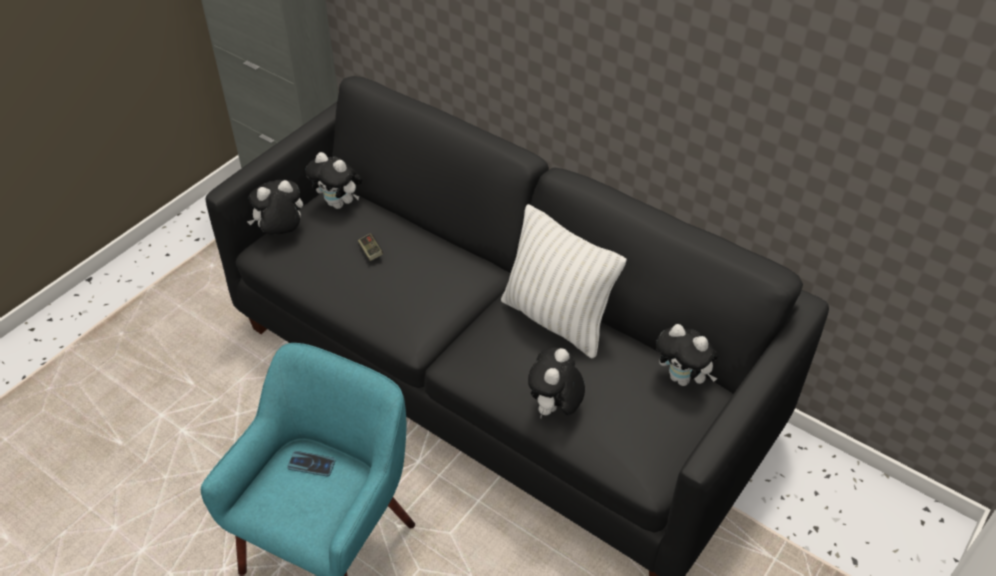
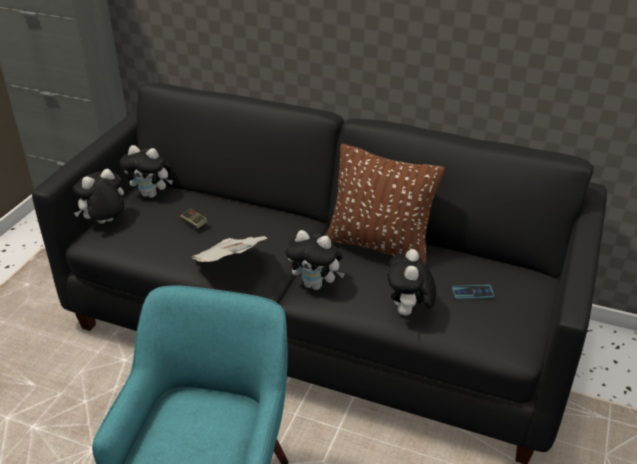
camera: 15 degrees left, 10 degrees down
phone [287,451,335,477] -> phone moved to [452,284,494,300]
white pillow [501,204,627,359] -> brown pillow [326,144,445,265]
plush toy [656,324,718,386] -> plush toy moved to [285,230,345,290]
none -> newspaper [191,236,267,262]

